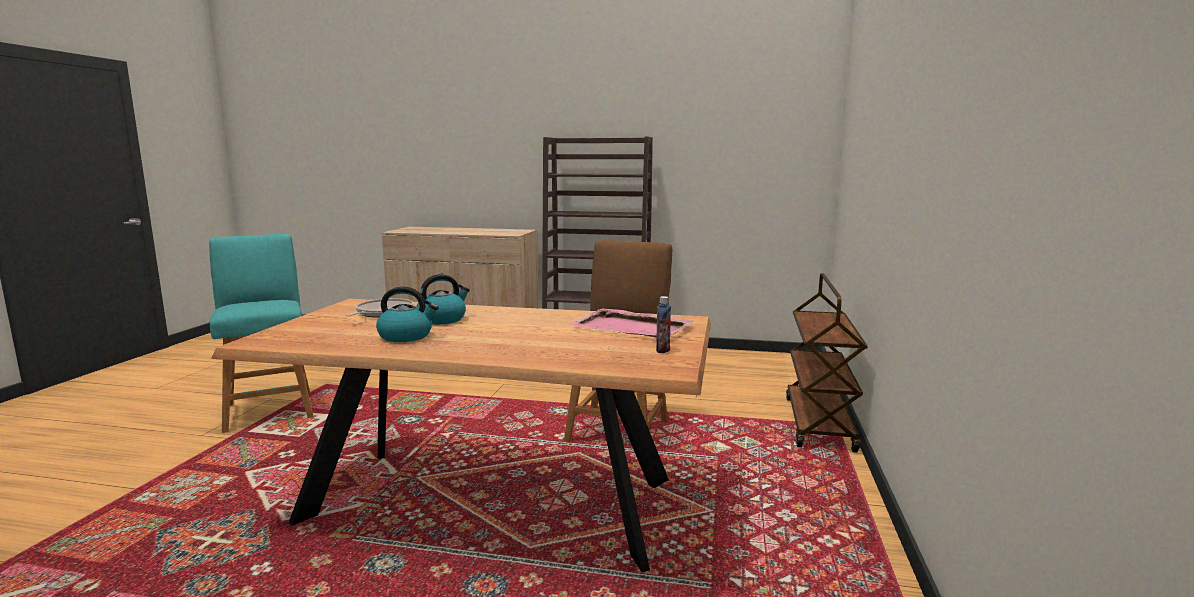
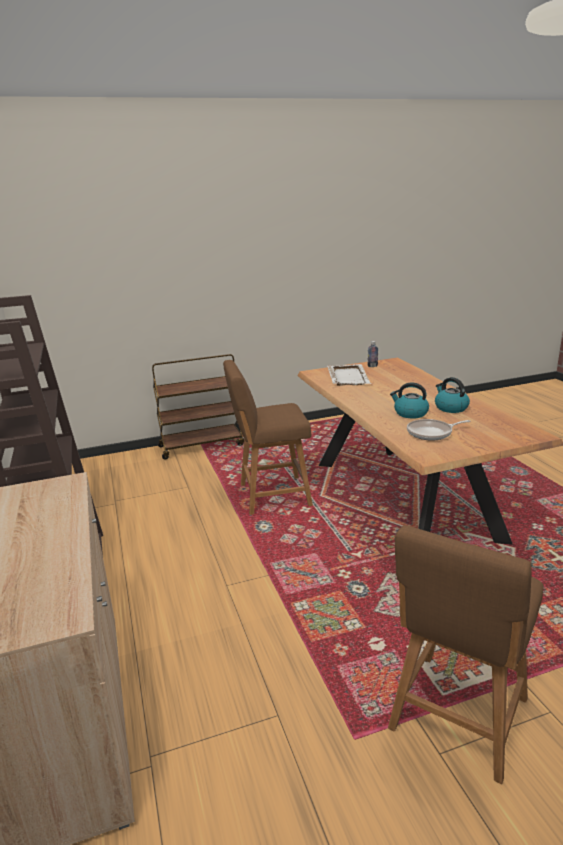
camera: 120 degrees left, 10 degrees up
turquoise stool [209,234,314,433] -> brown stool [388,525,544,784]
pink tray [569,308,694,337] -> white tray [327,364,372,386]

